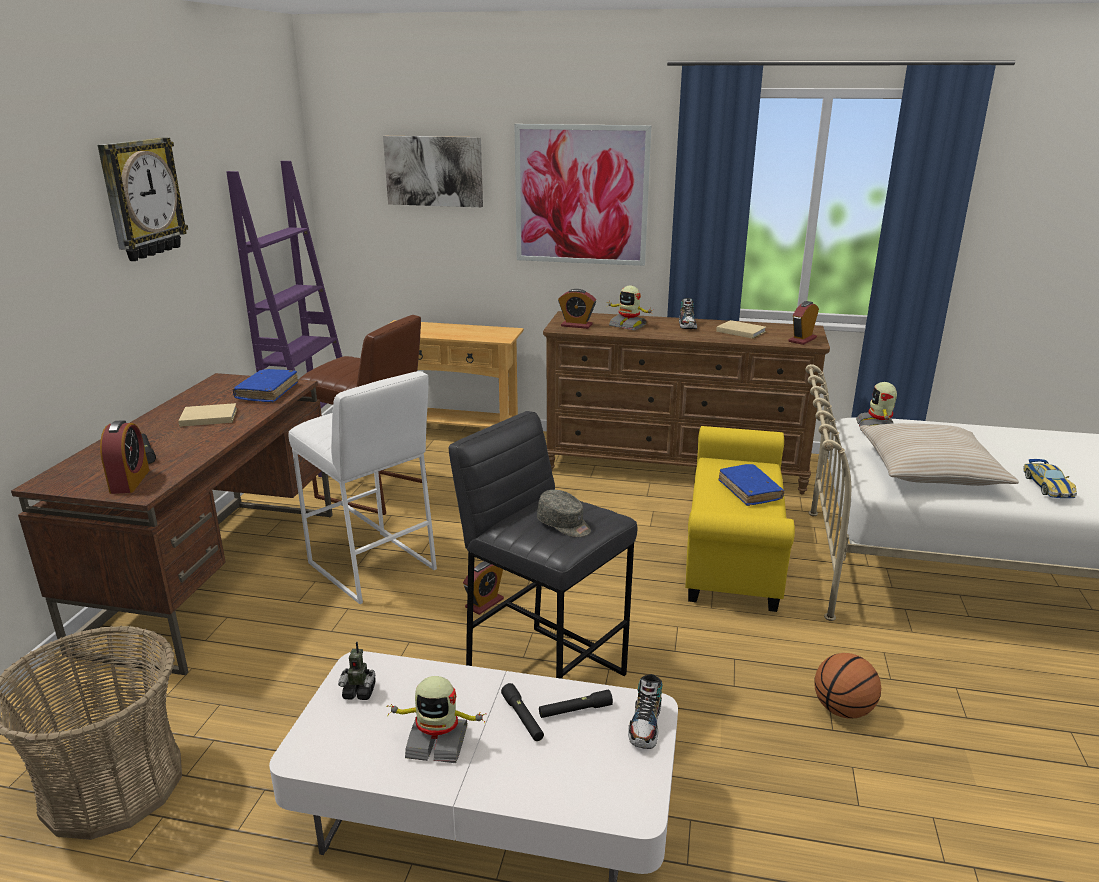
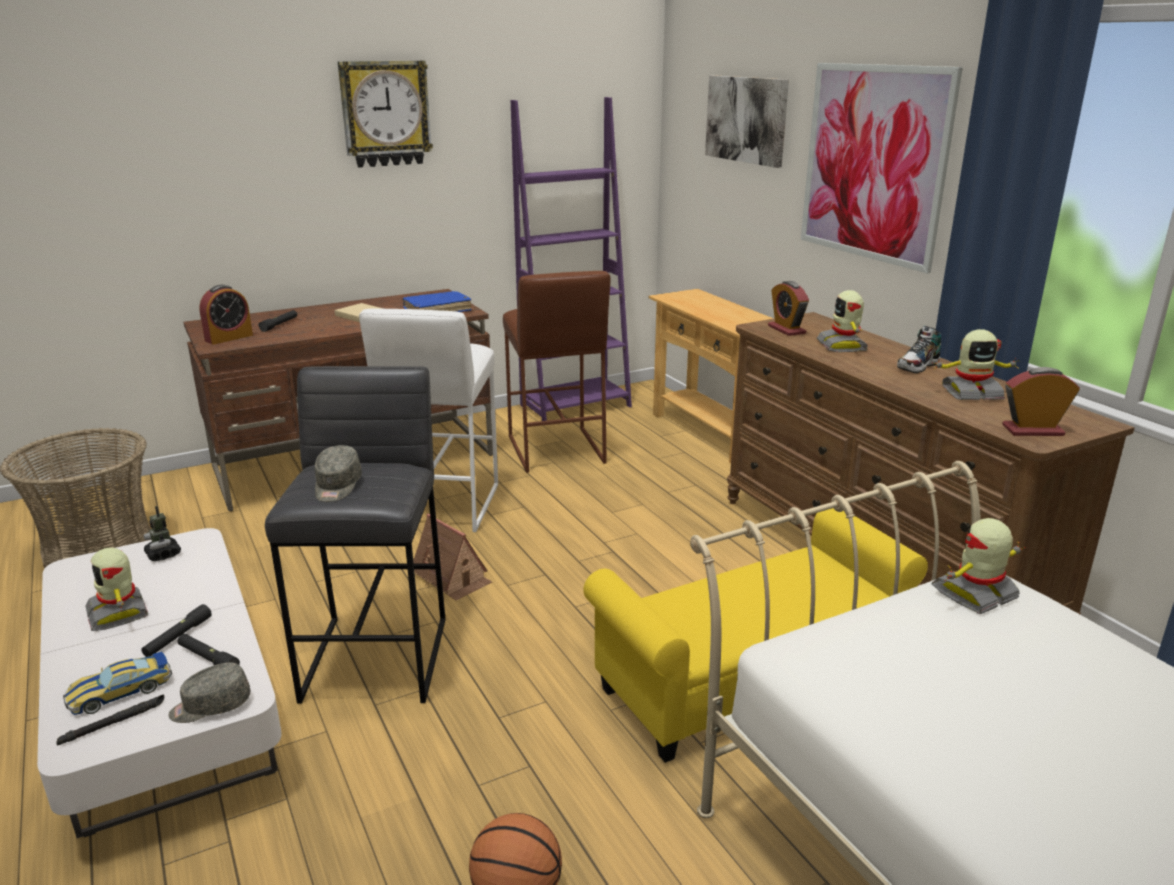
camera: 50 degrees right, 0 degrees up
alarm clock [463,561,504,615] -> toy house [413,513,492,600]
shoe [628,674,662,749] -> grey cap [168,662,251,723]
beige book [716,320,766,339] -> toy robot [932,329,1018,400]
blue book [718,464,784,506] -> none
beige pillow [860,423,1019,486] -> none
toy car [1023,459,1077,498] -> toy car moved to [63,652,172,715]
none -> black flashlight [56,695,164,745]

